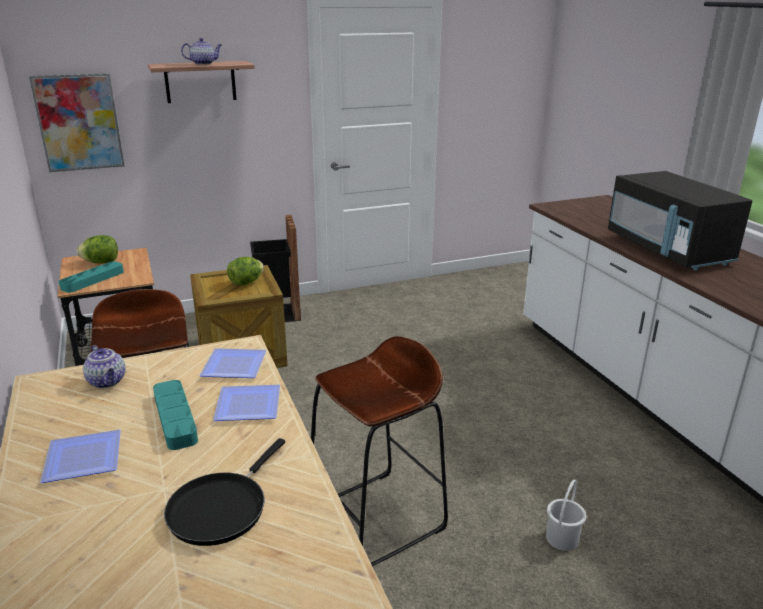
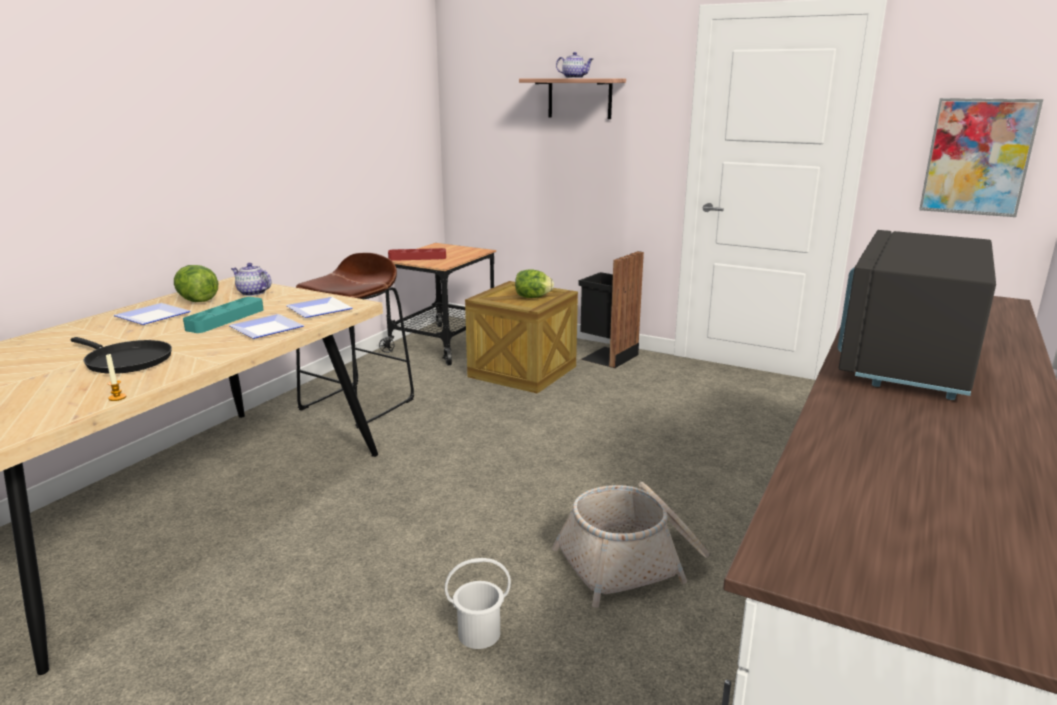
camera: 50 degrees right, 5 degrees down
picture [29,73,124,172] -> picture moved to [919,98,1043,217]
turquoise tray [59,261,124,293] -> red tray [388,248,446,261]
lettuce [77,235,118,264] -> lettuce moved to [174,265,218,302]
teapot [83,345,125,388] -> teapot turned 105 degrees clockwise [231,263,271,296]
black frying pan [164,438,285,546] -> black frying pan turned 135 degrees counterclockwise [71,337,172,374]
brown stool [311,336,448,567] -> none
none -> candle [106,354,126,401]
none -> basket [552,482,709,608]

